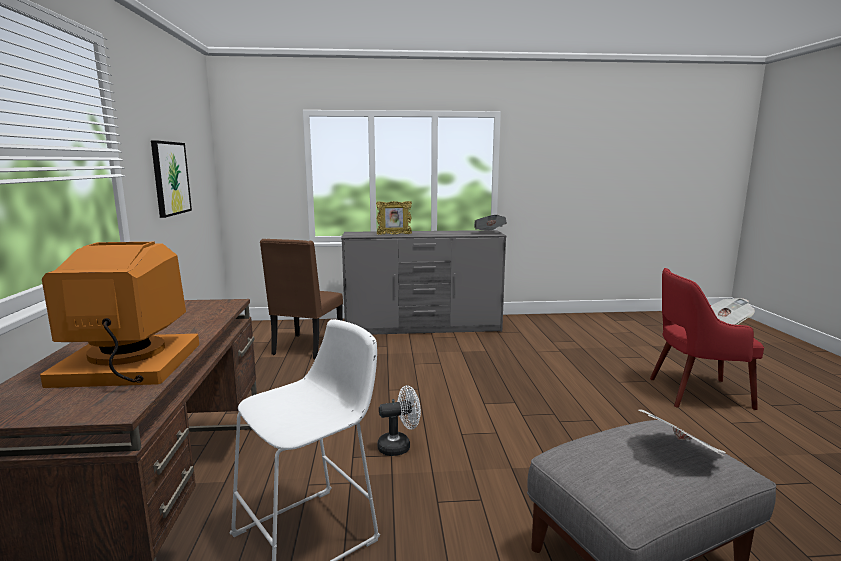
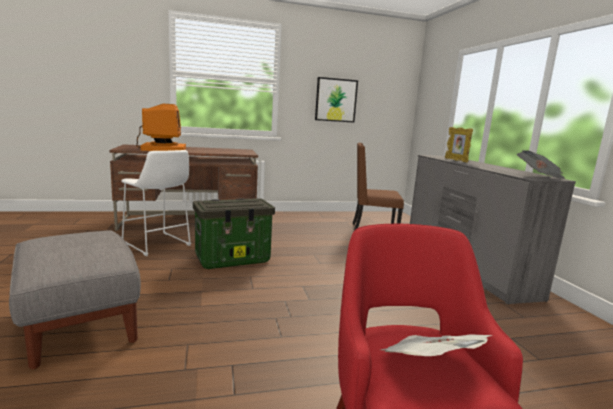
camera: 80 degrees right, 0 degrees up
white fan [377,385,421,456] -> storage box [193,198,275,269]
newspaper [638,409,726,456] -> none

